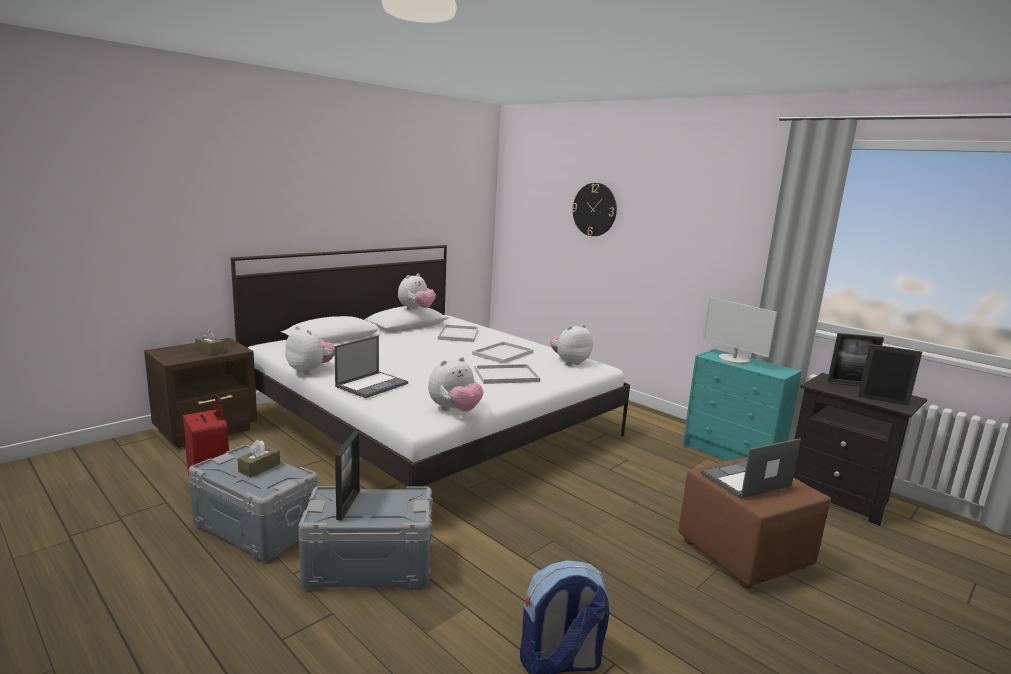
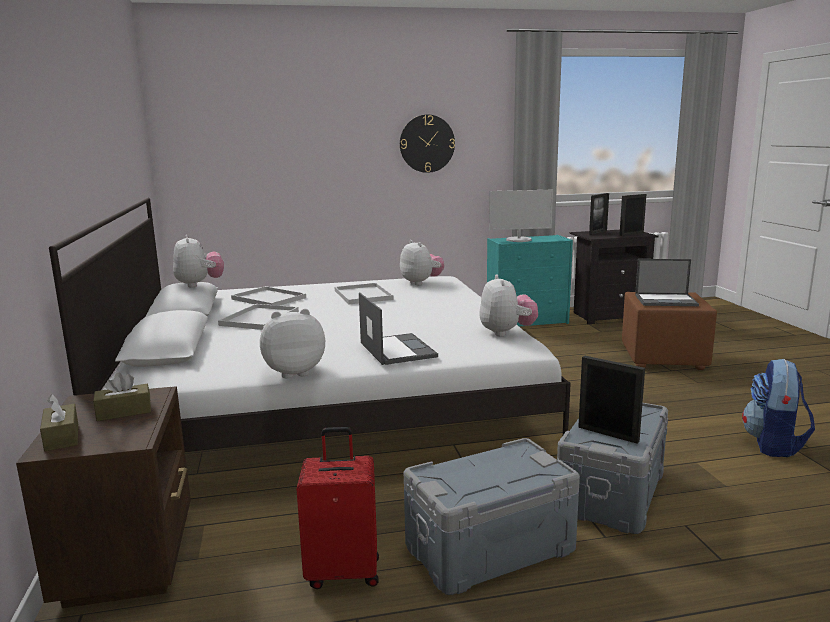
camera: 55 degrees left, 0 degrees up
brown tissue box [237,440,280,478] -> brown tissue box moved to [40,394,78,451]
white tray [474,364,540,384] -> white tray moved to [218,304,299,330]
plush toy [550,324,593,366] -> plush toy turned 150 degrees clockwise [400,240,444,285]
wall clock [572,183,617,236] -> wall clock moved to [400,115,455,173]
laptop [700,438,801,499] -> laptop turned 90 degrees counterclockwise [635,259,699,306]

